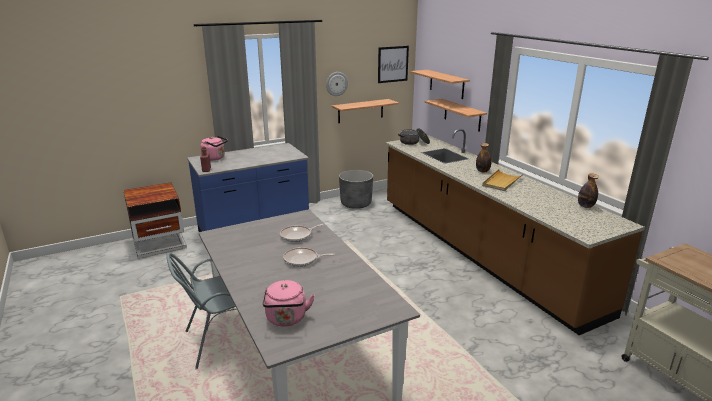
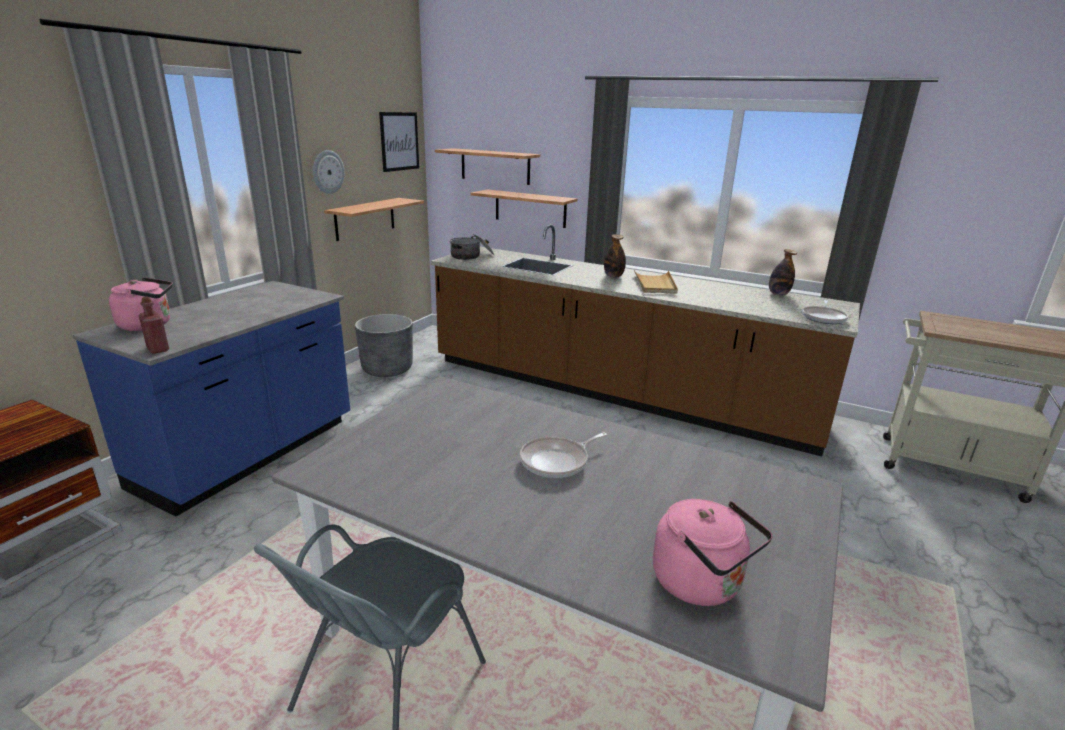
camera: 35 degrees left, 0 degrees up
frying pan [280,224,324,242] -> frying pan moved to [802,300,849,324]

